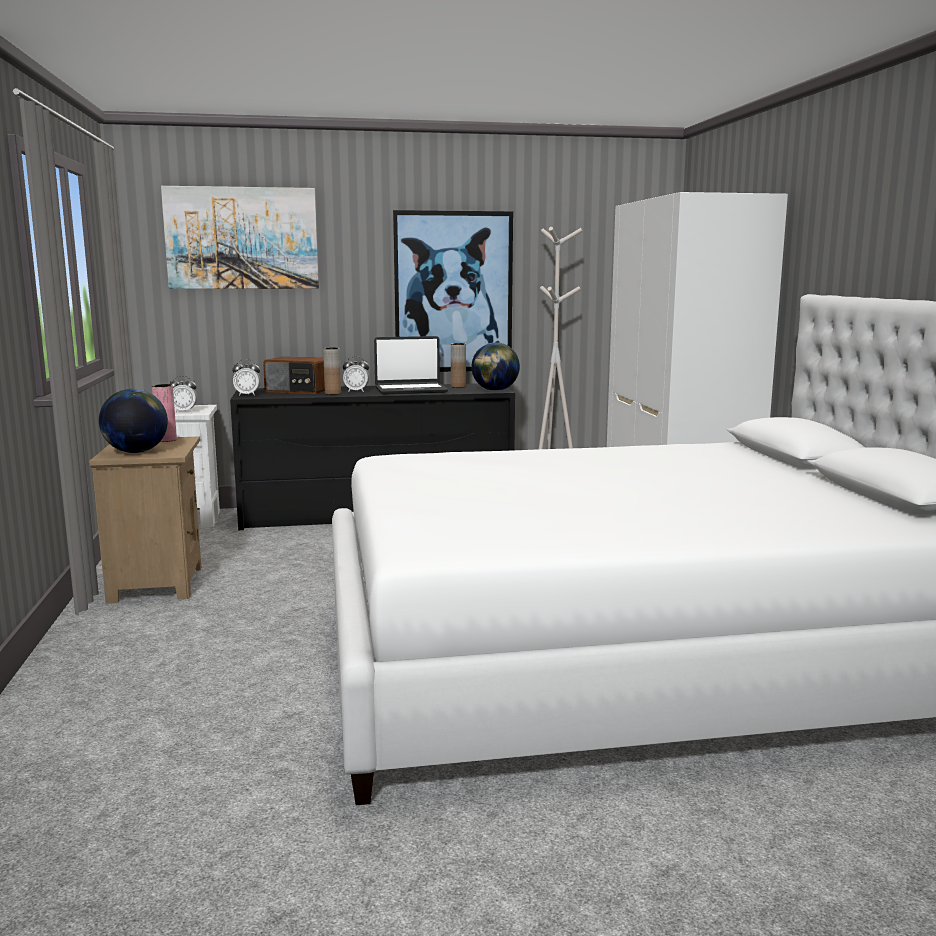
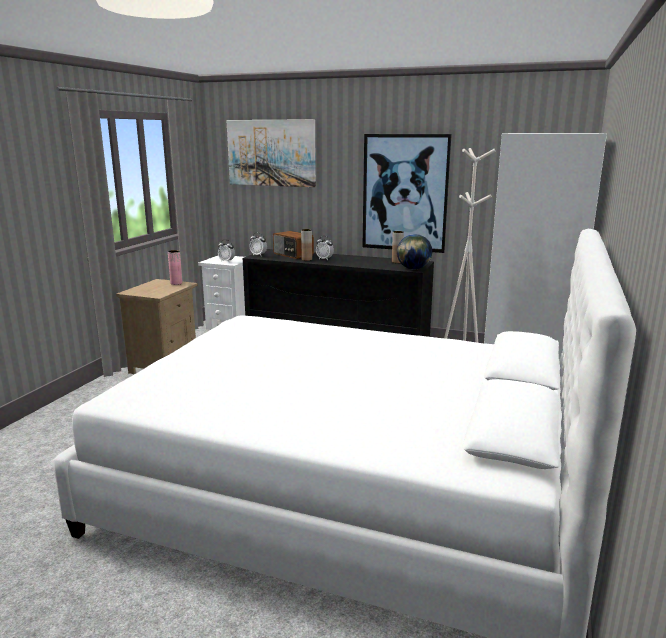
camera: 30 degrees right, 5 degrees up
globe [99,389,168,453] -> none
laptop [374,336,448,394] -> none

